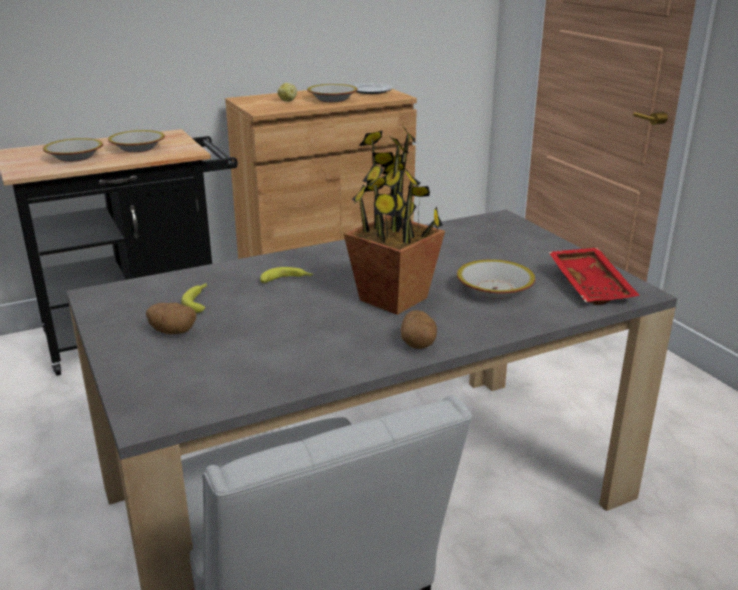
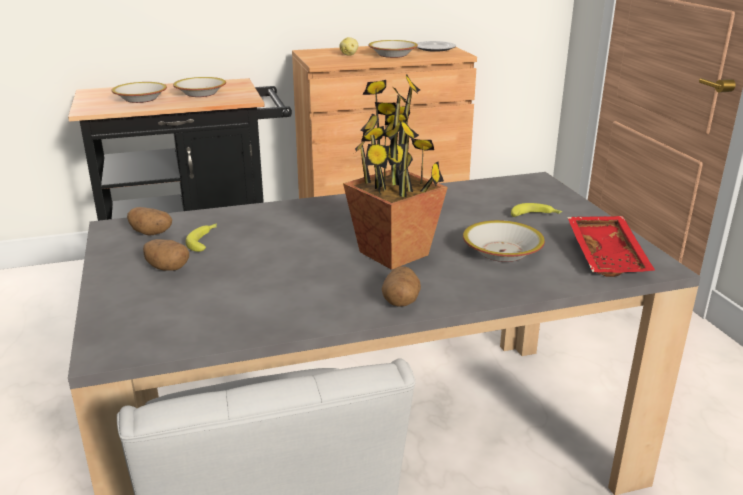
camera: 10 degrees right, 0 degrees up
banana [260,267,313,283] -> banana moved to [511,203,563,217]
none -> potato [127,207,172,236]

